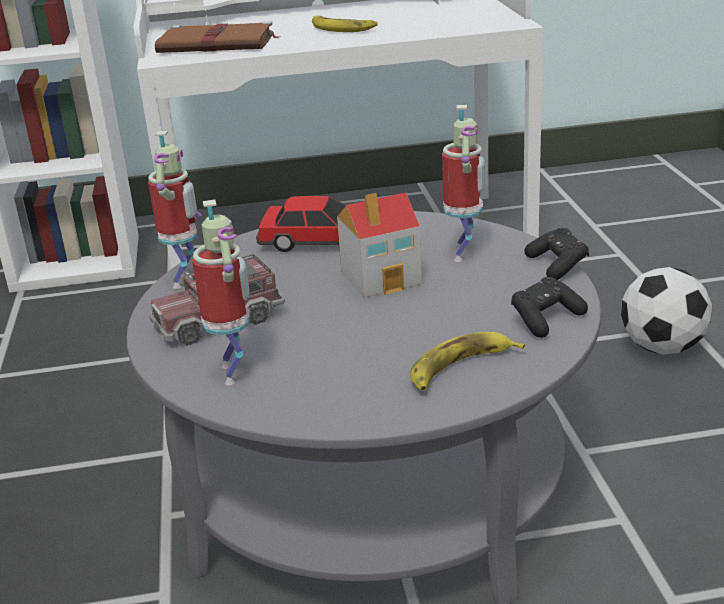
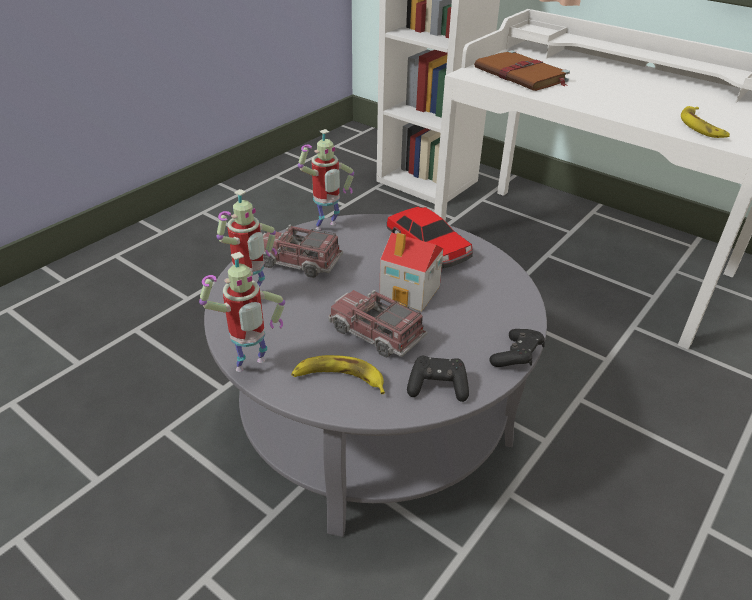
camera: 45 degrees right, 10 degrees up
banana [312,15,378,32] -> banana moved to [681,106,730,138]
toy robot [442,105,485,262] -> toy robot moved to [199,252,285,372]
football [621,267,712,355] -> none
none -> toy truck [328,290,427,358]

